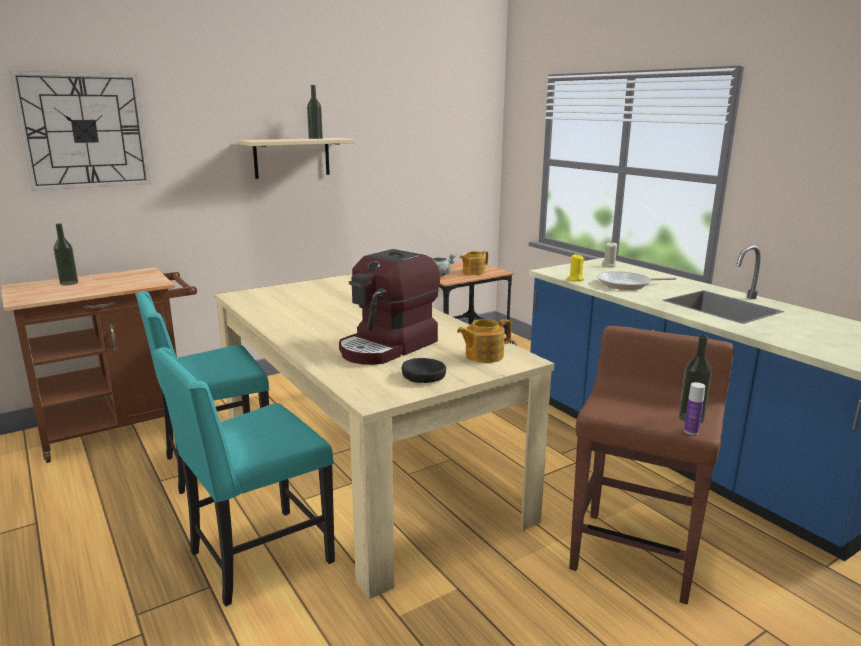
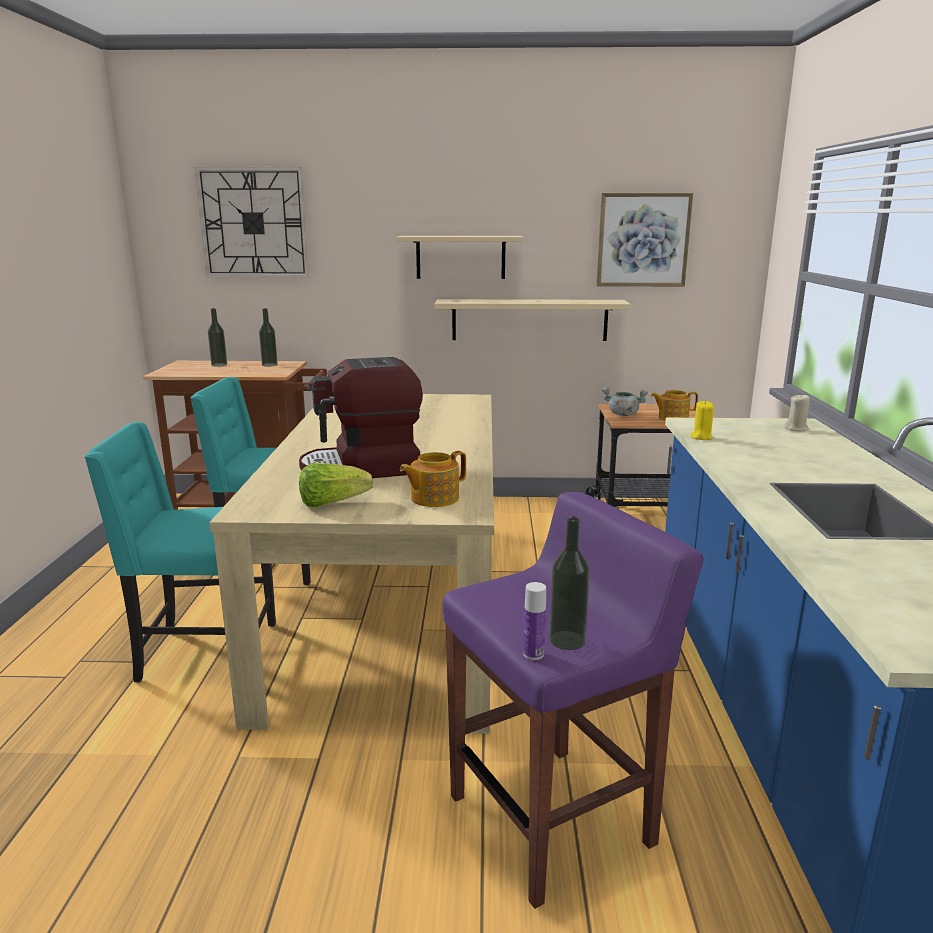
camera: 35 degrees right, 0 degrees up
bottle [307,85,323,139] -> bottle moved to [259,308,278,367]
black bowl [402,358,446,383] -> lettuce [299,463,373,507]
teapot [457,319,512,363] -> teapot turned 45 degrees counterclockwise [400,451,466,507]
brown stool [569,326,734,604] -> purple stool [443,492,704,909]
frying pan [597,272,676,290] -> none
none -> beige shelf [434,299,631,341]
none -> picture [597,193,693,286]

